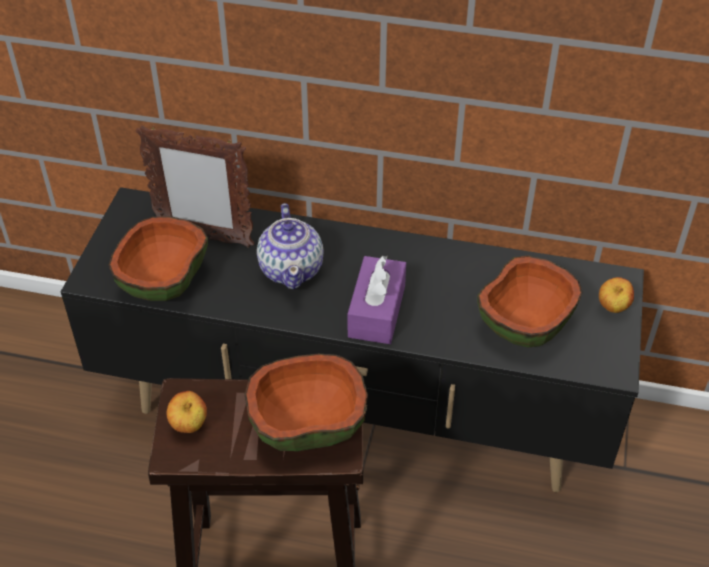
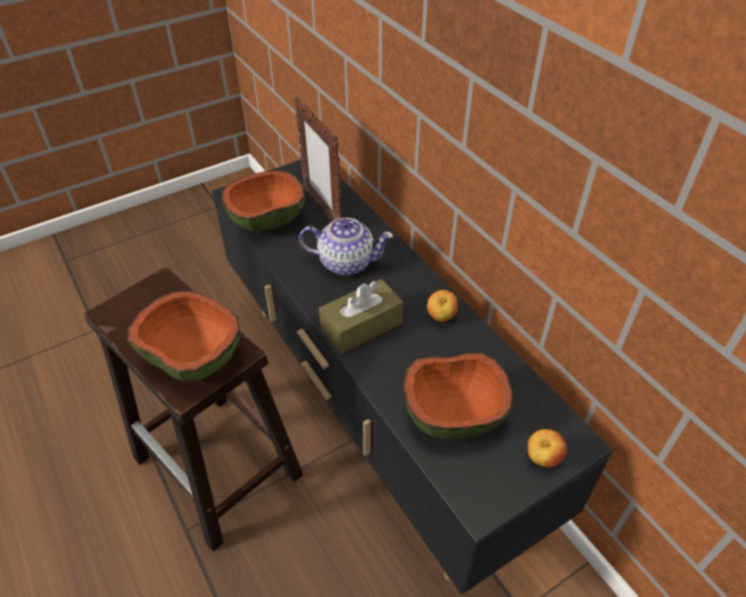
camera: 45 degrees right, 0 degrees up
apple [167,391,207,433] -> apple moved to [427,290,458,322]
teapot [257,203,323,289] -> teapot turned 120 degrees counterclockwise [299,218,393,276]
purple tissue box [348,256,406,344] -> brown tissue box [319,279,403,354]

